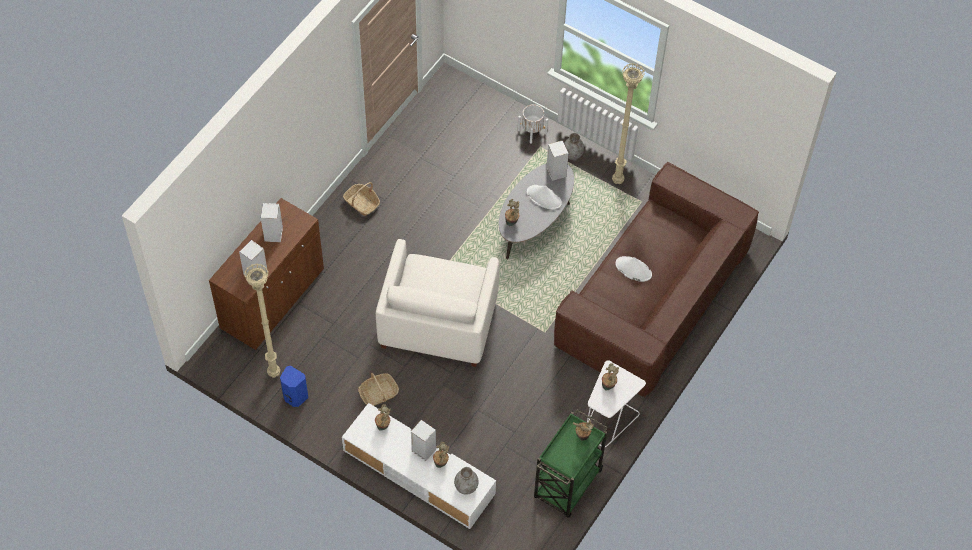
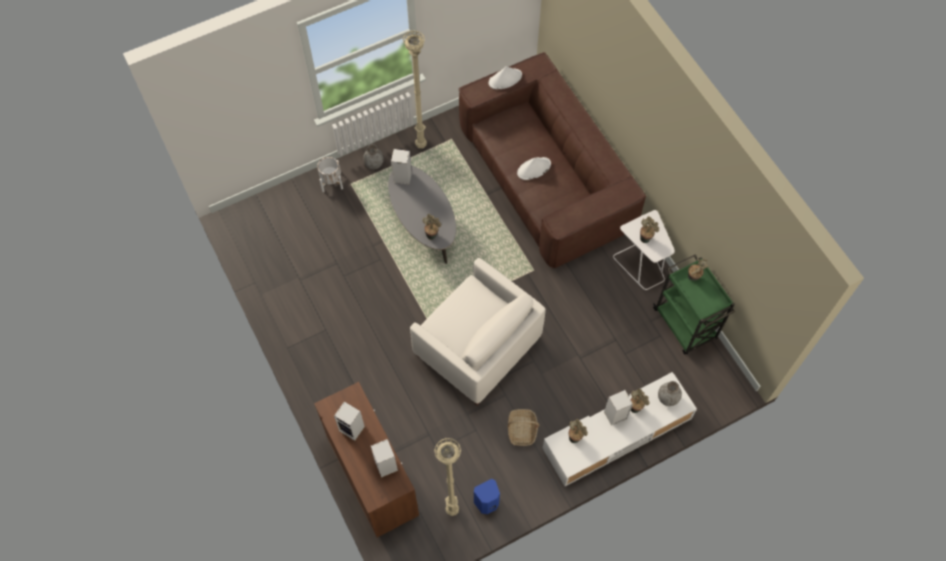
camera: 60 degrees left, 5 degrees up
basket [343,182,380,216] -> none
white hat [527,185,562,210] -> white hat moved to [489,66,522,89]

